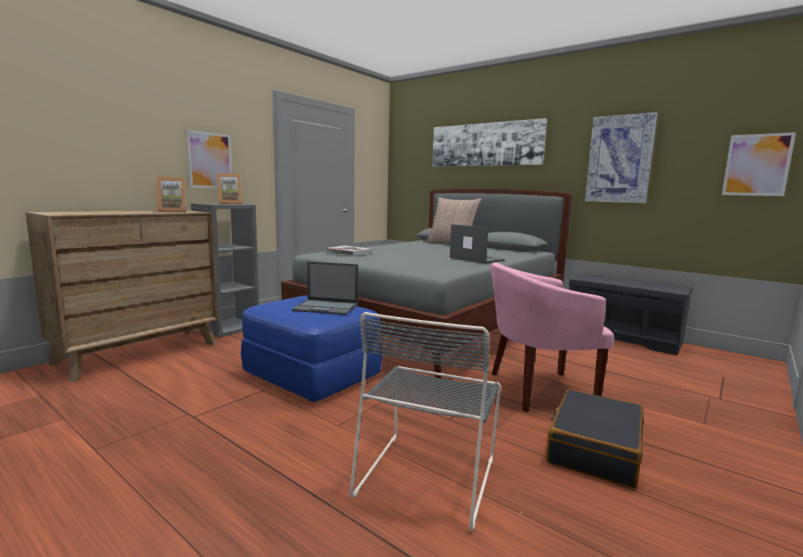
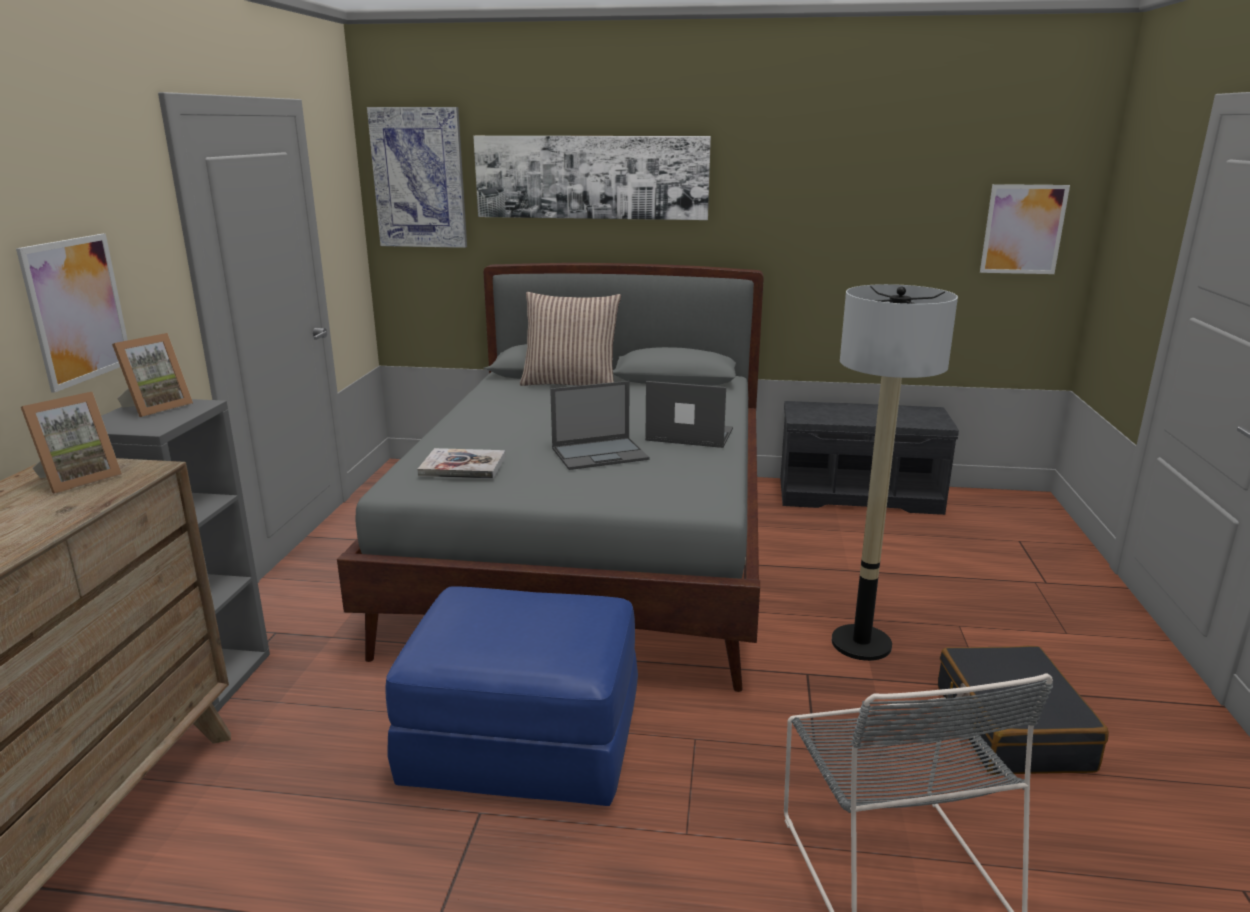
camera: 30 degrees left, 10 degrees up
laptop [292,261,358,315] -> laptop moved to [550,381,649,470]
pink armchair [491,263,614,412] -> floor lamp [832,284,958,661]
picture [585,112,658,203] -> picture moved to [367,107,467,248]

